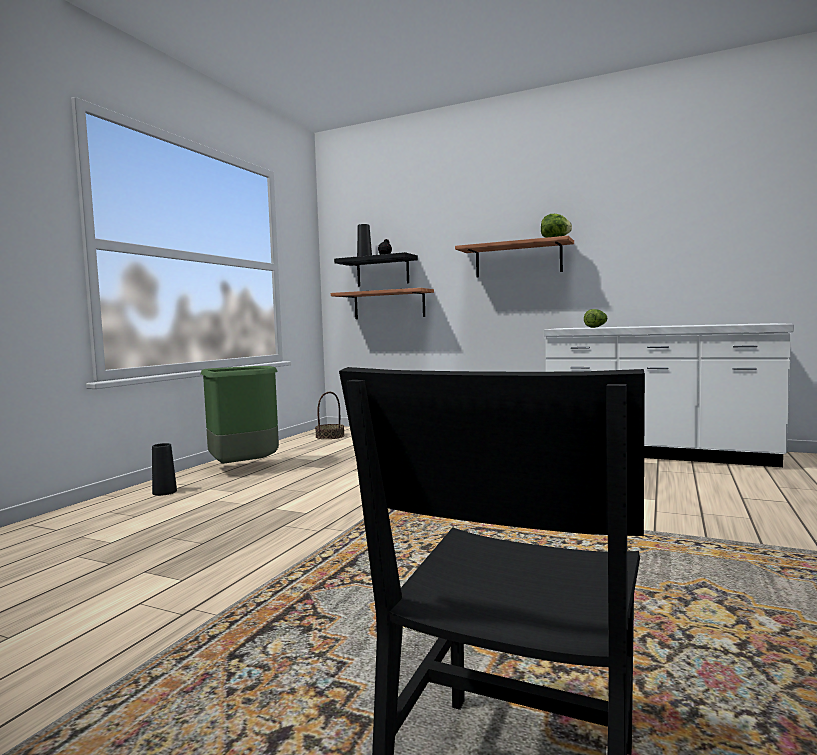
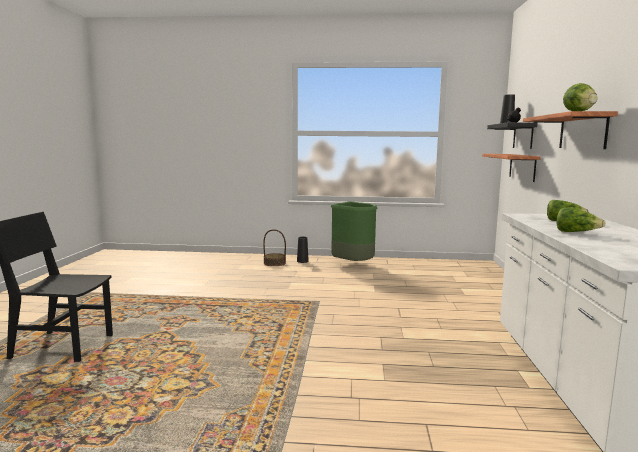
camera: 70 degrees right, 5 degrees up
basket [315,392,345,439] -> basket moved to [263,229,286,266]
none -> lettuce [556,207,606,232]

